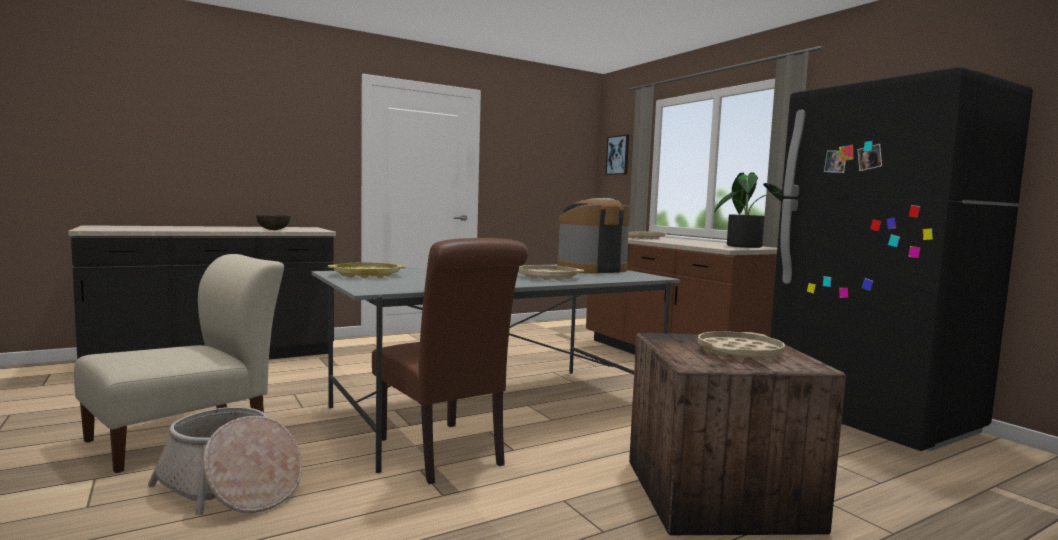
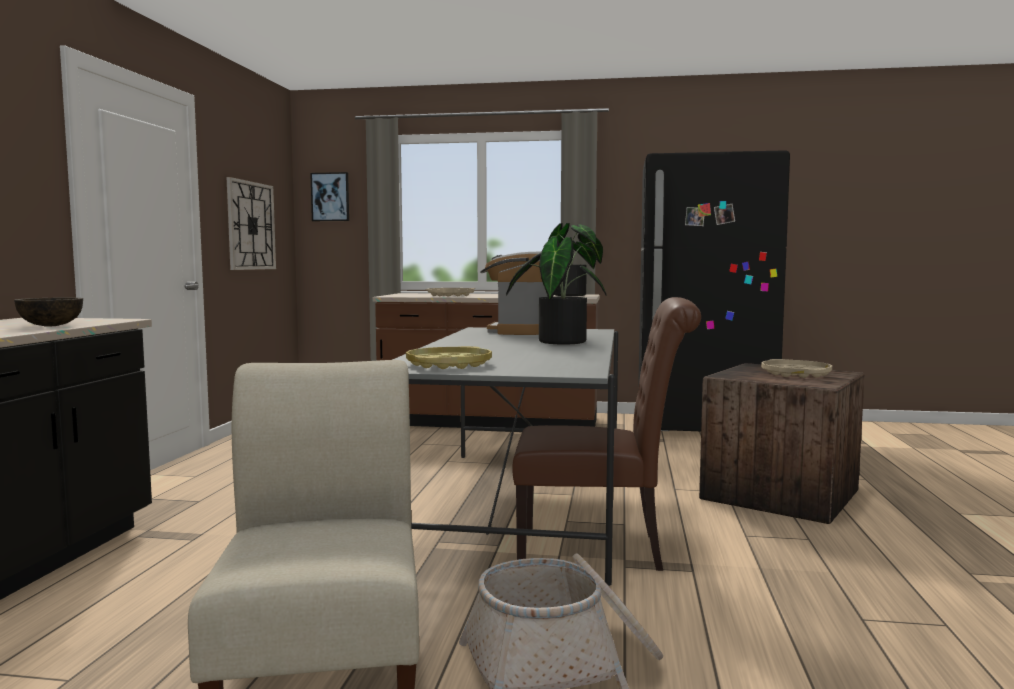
camera: 50 degrees left, 0 degrees up
beige tray [519,265,584,281] -> potted plant [506,236,606,344]
none -> wall clock [226,177,276,270]

